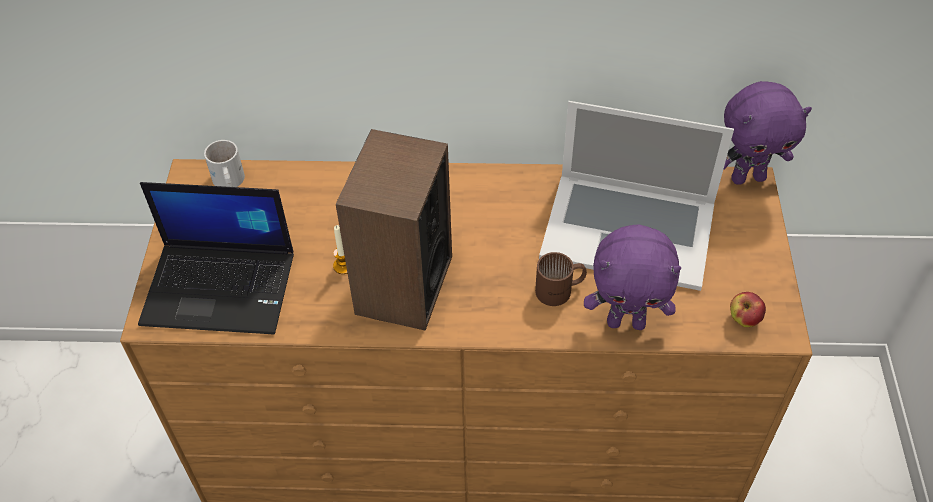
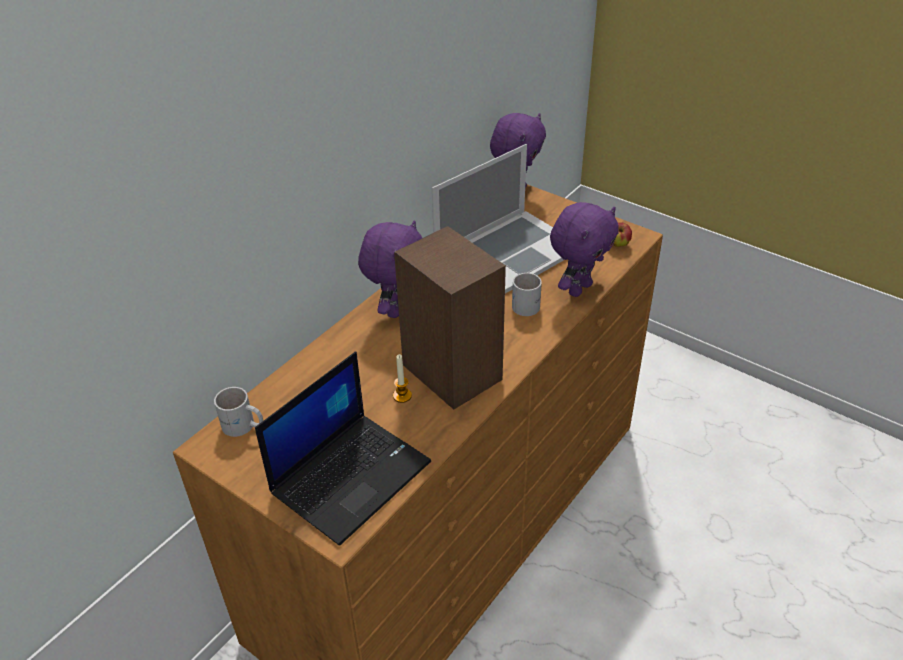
camera: 55 degrees left, 10 degrees down
brown mug [535,252,587,306] -> white mug [512,273,542,316]
none -> purple plush toy [358,220,422,318]

